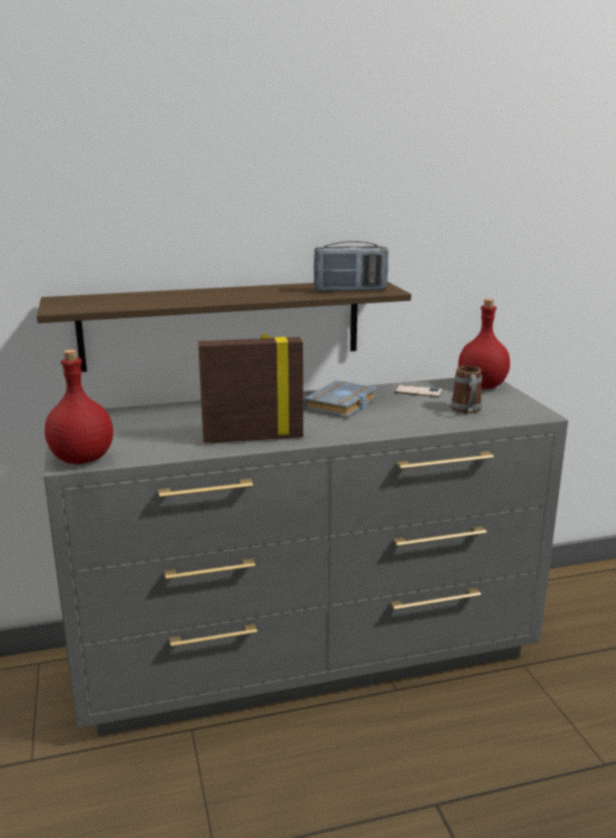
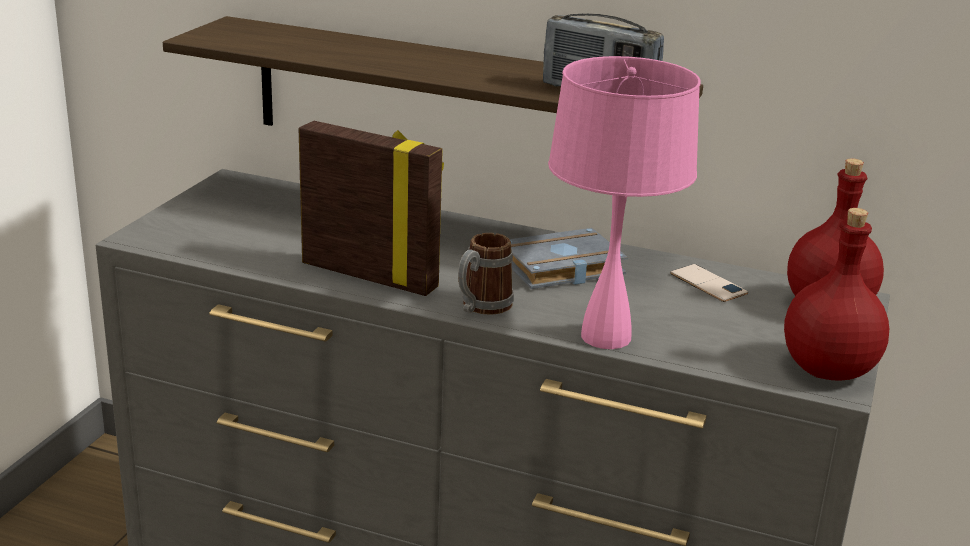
camera: 35 degrees right, 5 degrees up
red bottle [45,350,113,464] -> red bottle moved to [784,208,889,381]
mug [451,366,482,414] -> mug moved to [458,233,514,315]
none -> pink table lamp [548,56,700,349]

